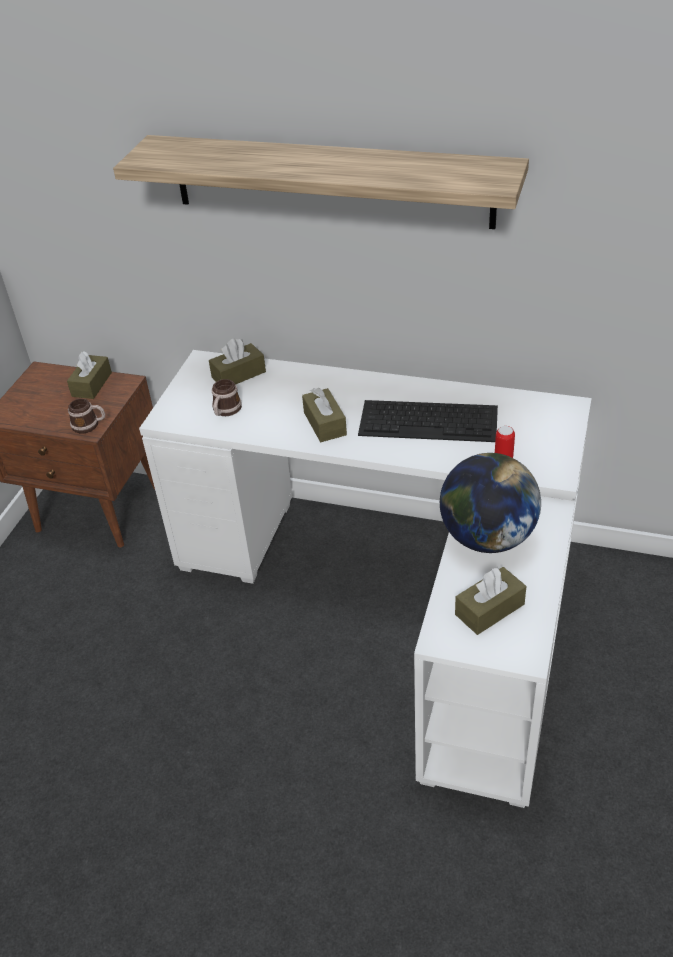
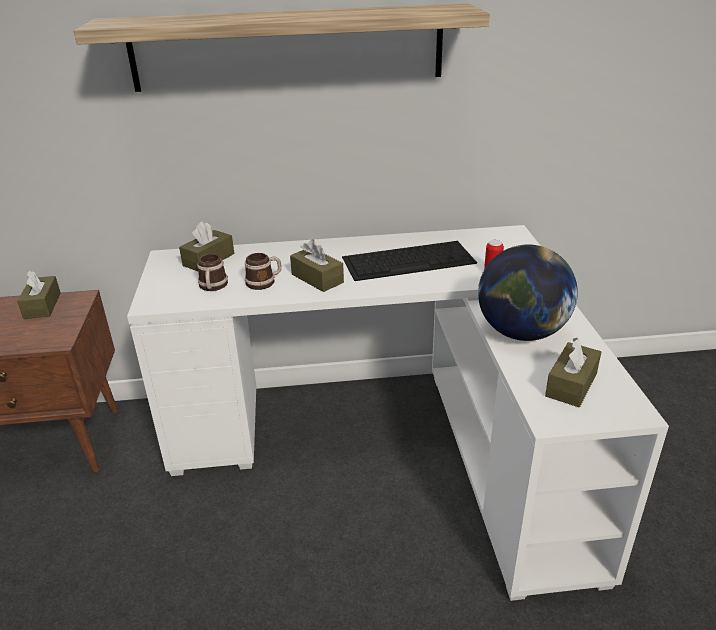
camera: 25 degrees left, 10 degrees down
mug [68,399,105,434] -> mug moved to [245,253,282,290]

